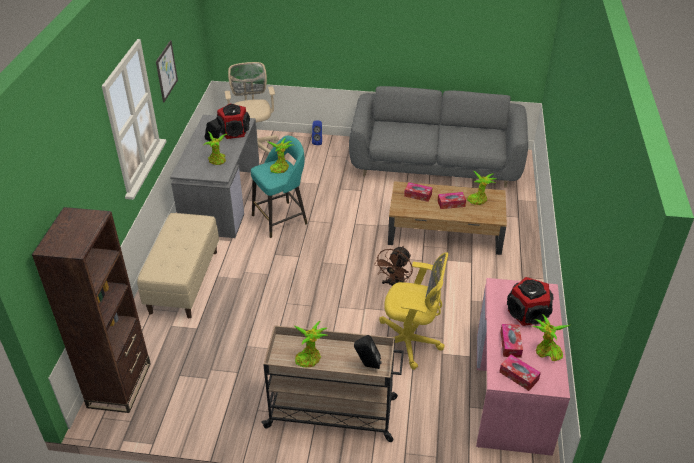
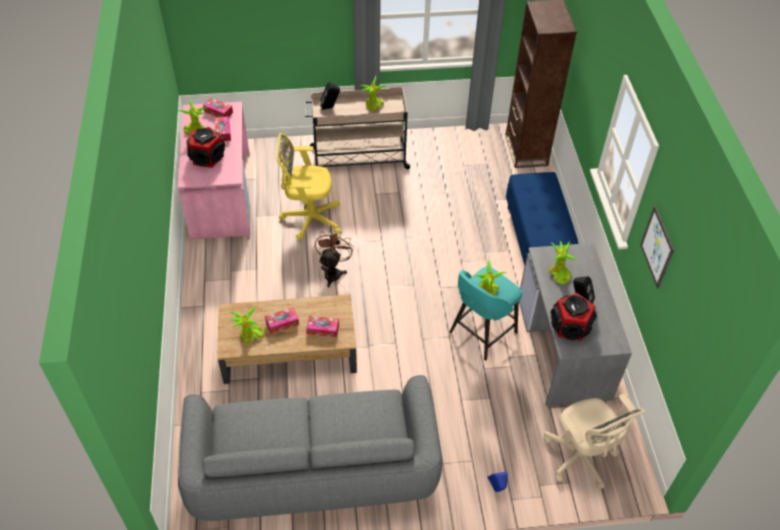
camera: 165 degrees right, 10 degrees up
beige bench [137,213,219,318] -> blue bench [506,172,578,265]

